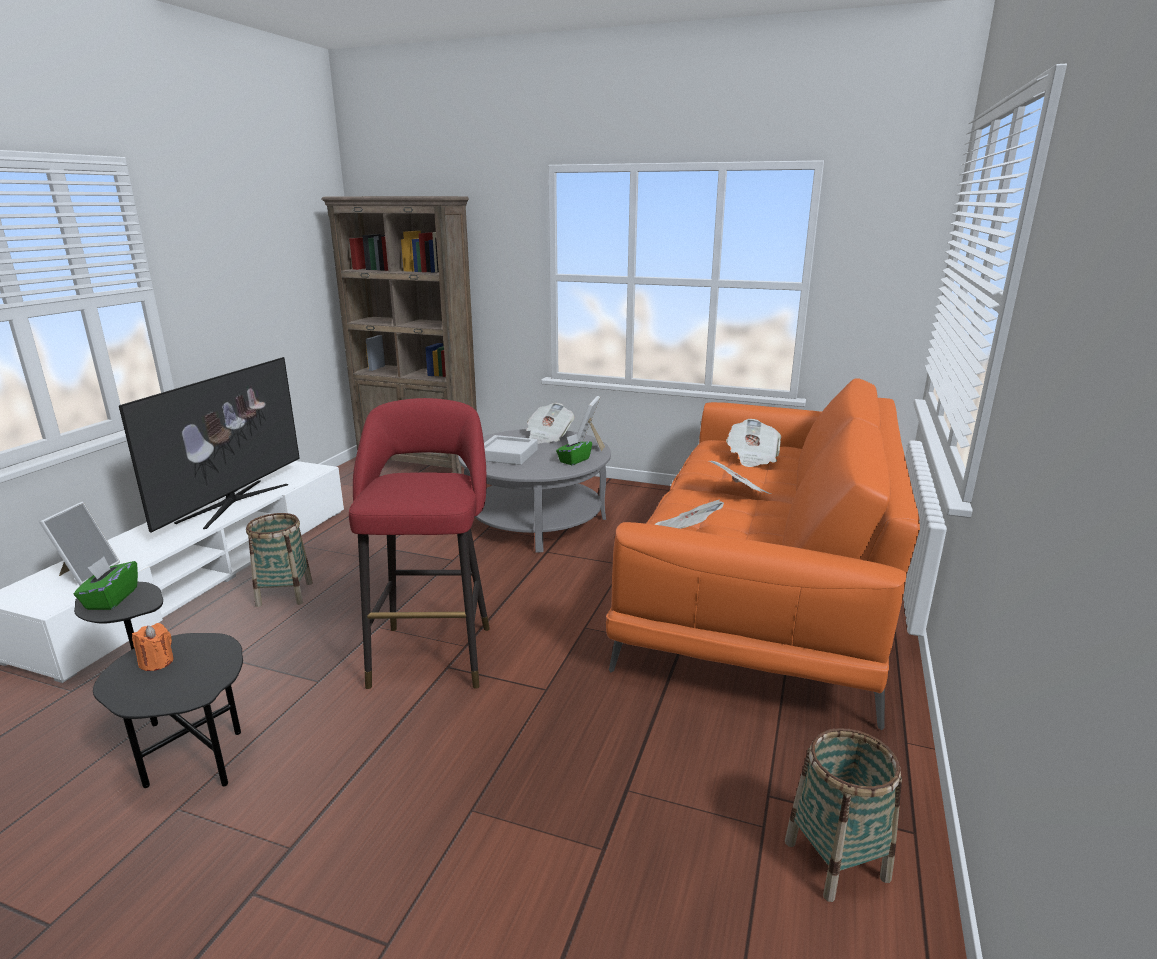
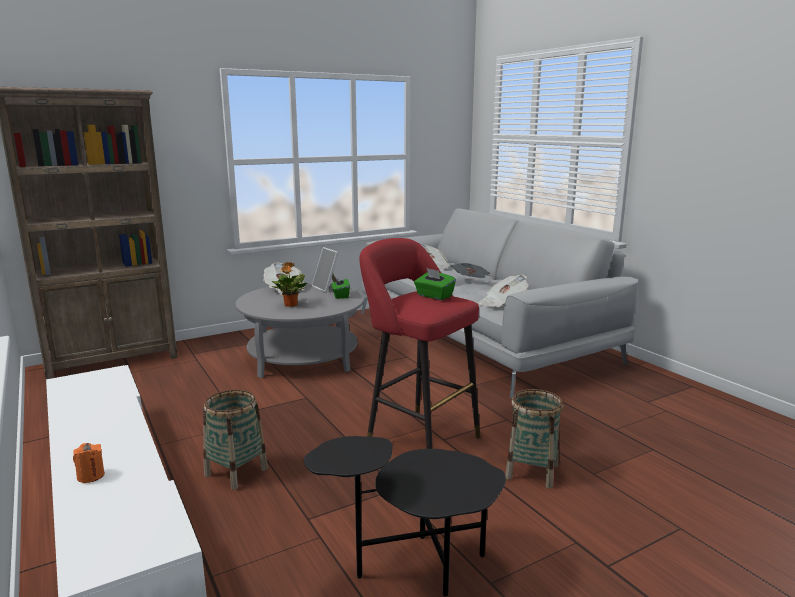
camera: 50 degrees left, 5 degrees down
picture frame [39,502,120,586] -> none
green tissue box [74,556,138,610] -> green tissue box moved to [414,268,456,300]
television [119,357,300,533] -> none
orange candle [132,623,174,671] -> orange candle moved to [73,443,105,483]
grey tray [484,435,538,465] -> potted plant [272,262,307,307]
orange sofa [606,379,920,730] -> grey sofa [361,208,638,399]
basket [785,728,902,902] -> basket moved to [505,389,563,488]

